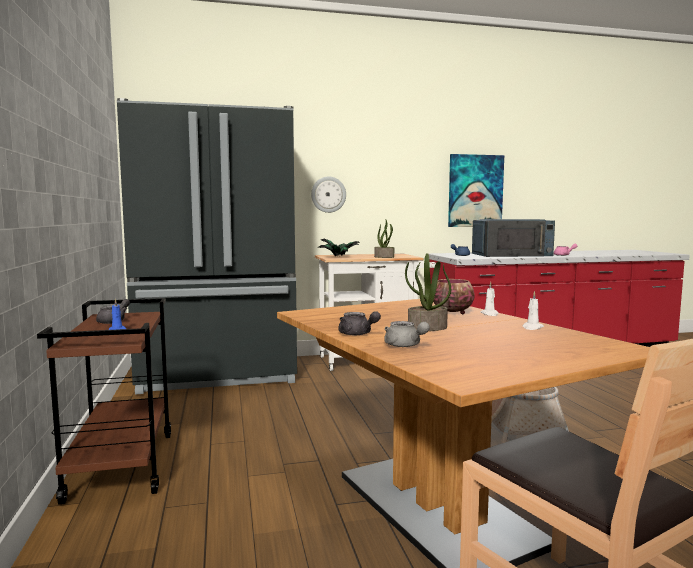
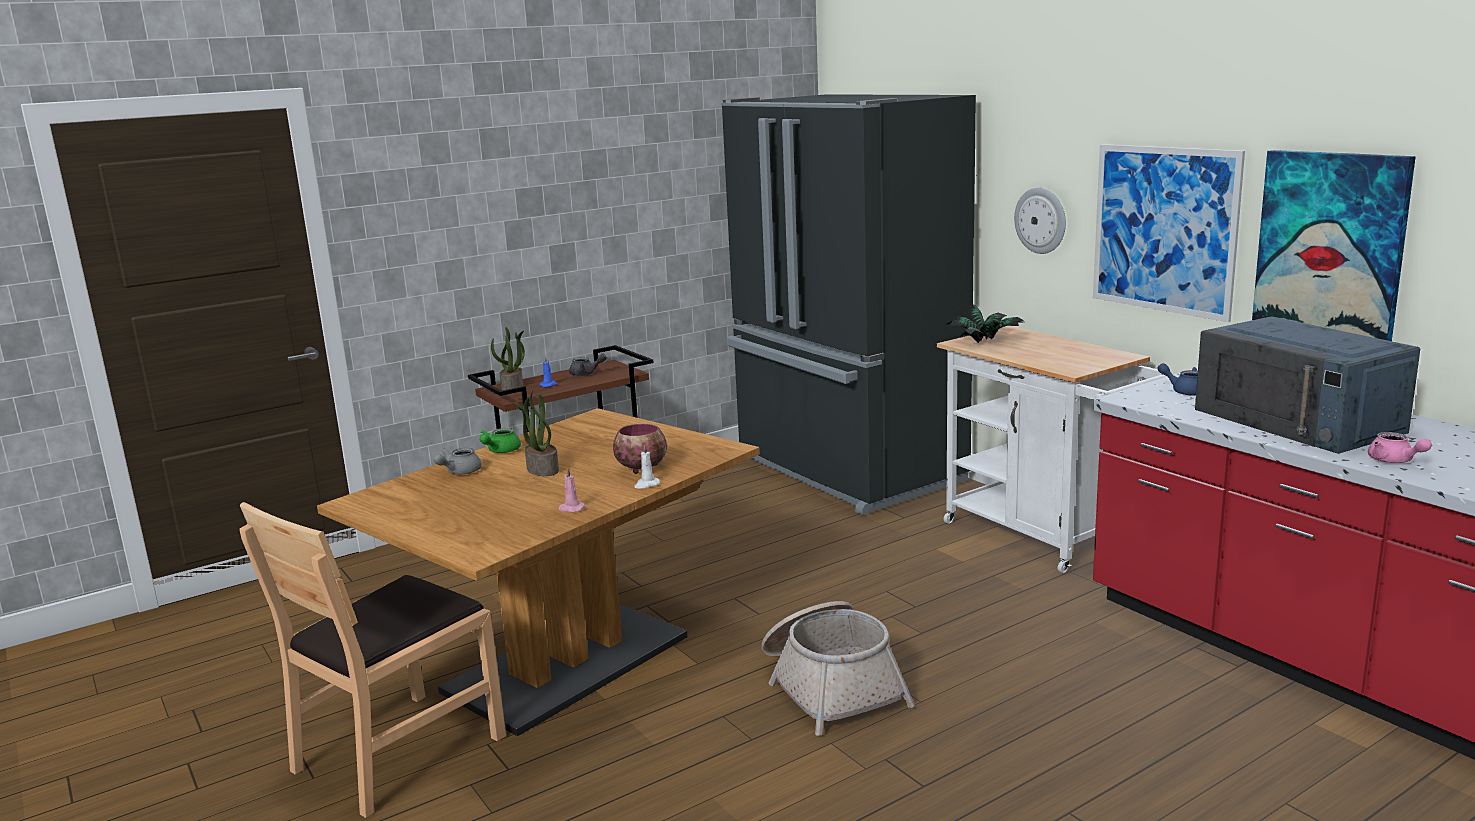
camera: 70 degrees right, 10 degrees up
grey teapot [338,311,381,335] -> green teapot [479,428,521,453]
potted plant [374,220,394,258] -> potted plant moved to [491,327,525,391]
white candle [523,291,544,330] -> pink candle [558,467,585,512]
none -> picture [1093,144,1245,322]

